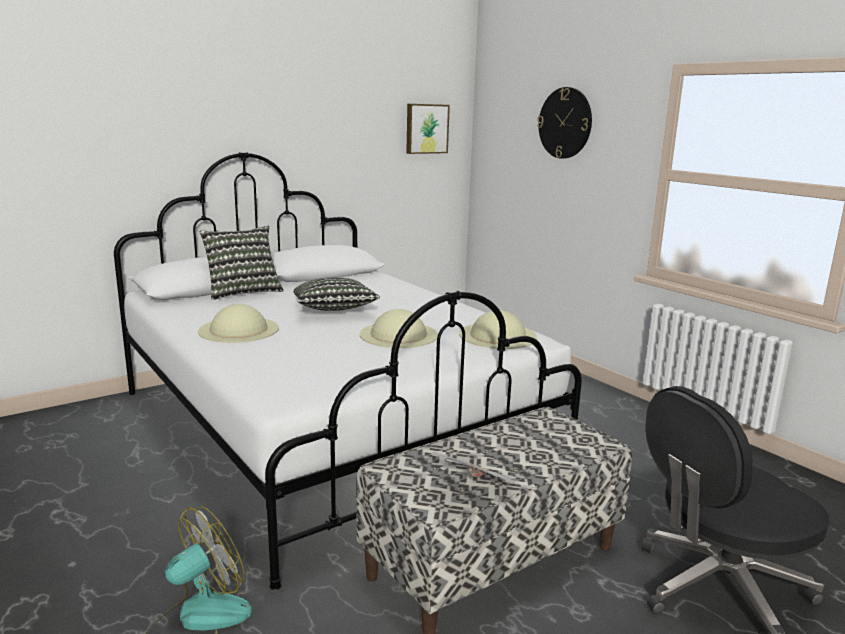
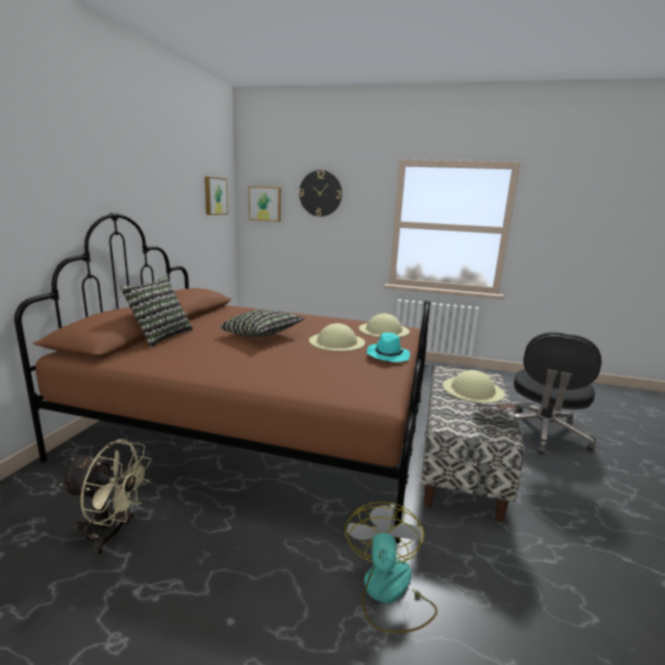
camera: 40 degrees left, 0 degrees up
white bed [114,152,582,590] -> brown bed [14,213,430,544]
beige hat [198,304,279,343] -> beige hat moved to [443,370,505,403]
none -> beige fan [60,439,152,556]
none -> picture [249,186,281,222]
none -> turquoise hat [367,333,410,362]

